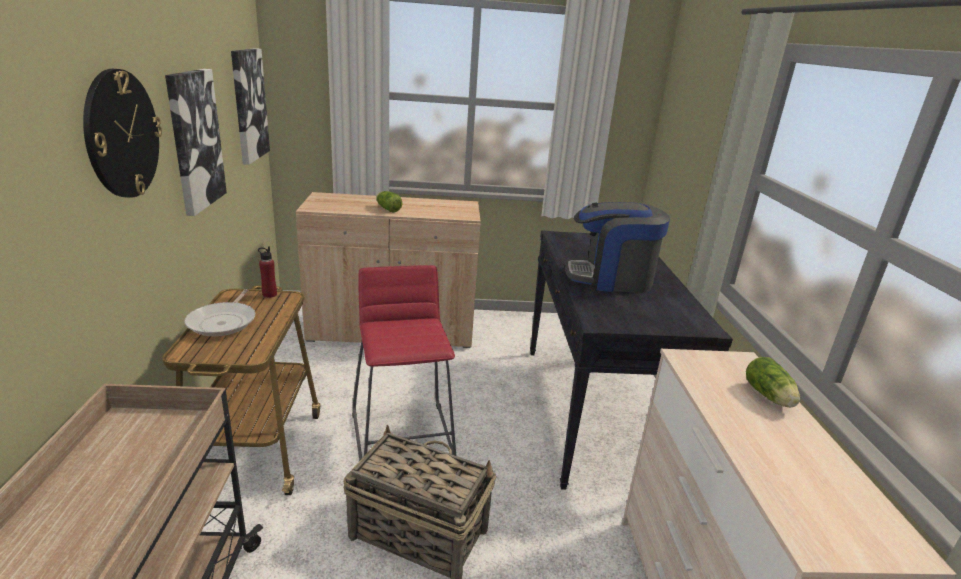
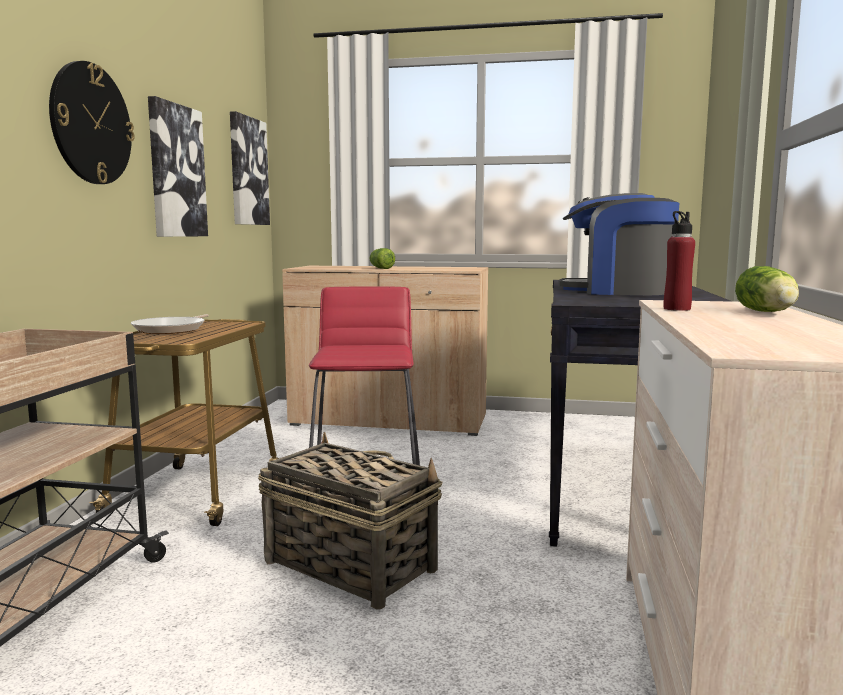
camera: 15 degrees right, 15 degrees down
red bottle [258,246,277,298] -> red bottle moved to [664,211,695,311]

